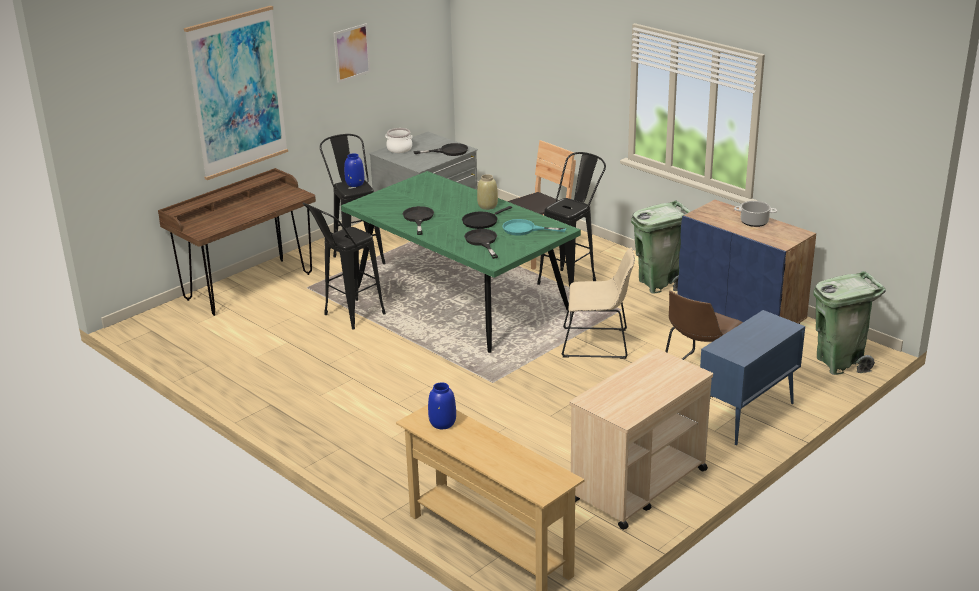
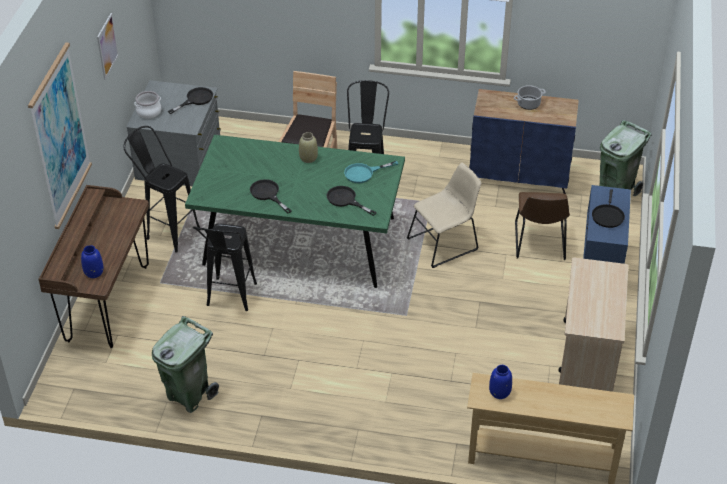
camera: 35 degrees left, 15 degrees up
blue vase [344,153,364,187] -> blue vase moved to [81,245,104,278]
black frying pan [462,206,512,229] -> black frying pan moved to [592,189,625,228]
green trash can [631,200,691,294] -> green trash can moved to [152,316,219,413]

